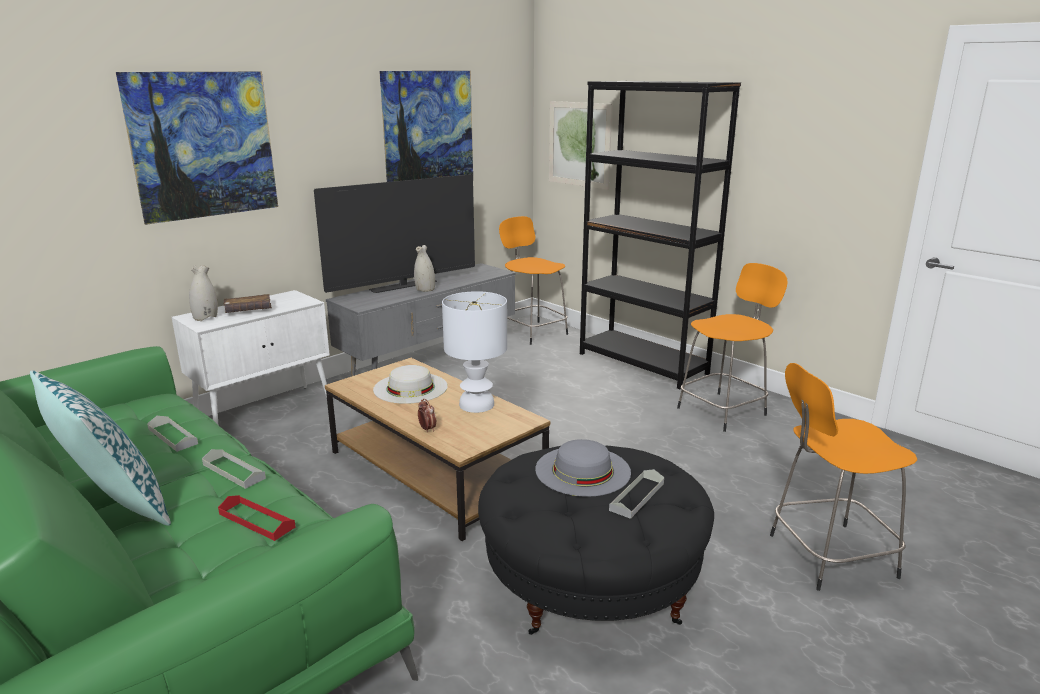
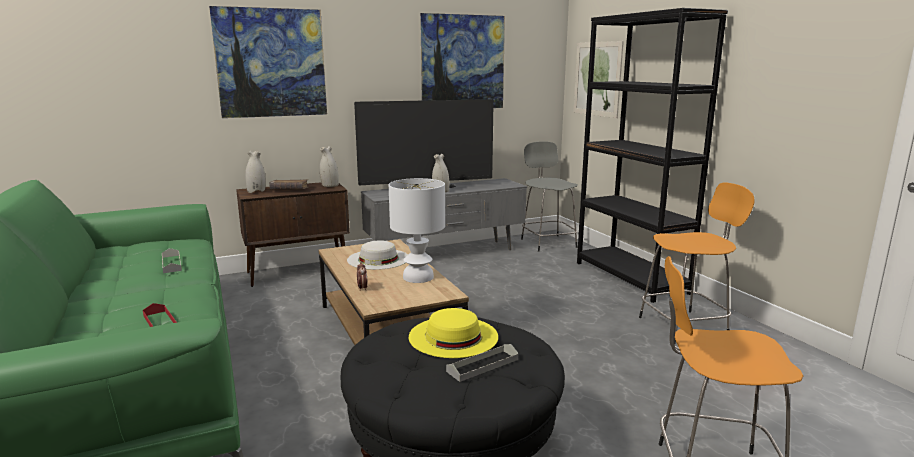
camera: 20 degrees right, 5 degrees down
pillow [30,370,171,526] -> none
white cabinet [172,290,330,424] -> brown cabinet [236,182,350,287]
grey tray [202,449,266,489] -> none
orange stool [499,216,568,345] -> grey stool [521,141,578,252]
grey hat [535,439,631,497] -> yellow hat [409,308,498,358]
none -> white vase [319,146,339,187]

